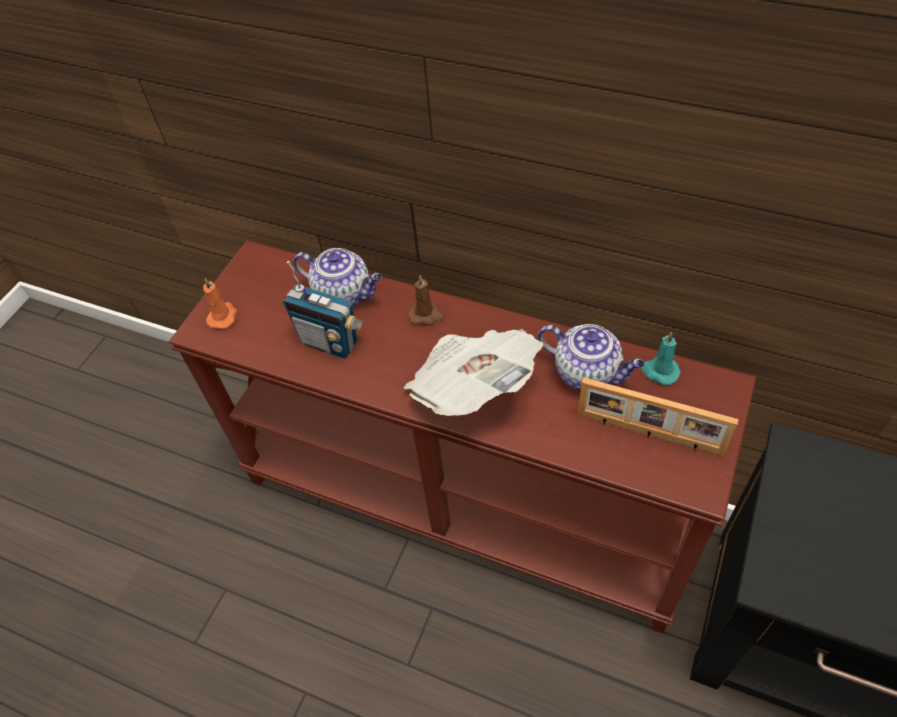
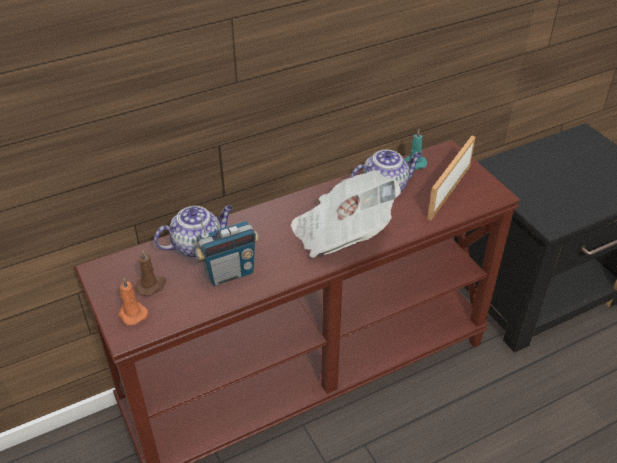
camera: 55 degrees left, 10 degrees down
brown candle [408,275,445,326] -> brown candle moved to [135,250,166,296]
picture frame [578,378,739,457] -> picture frame turned 150 degrees clockwise [427,136,475,220]

